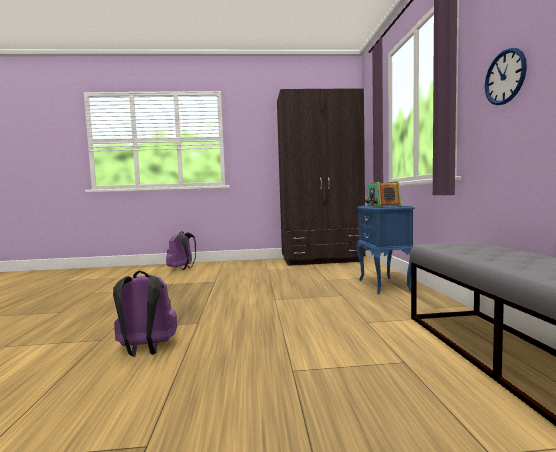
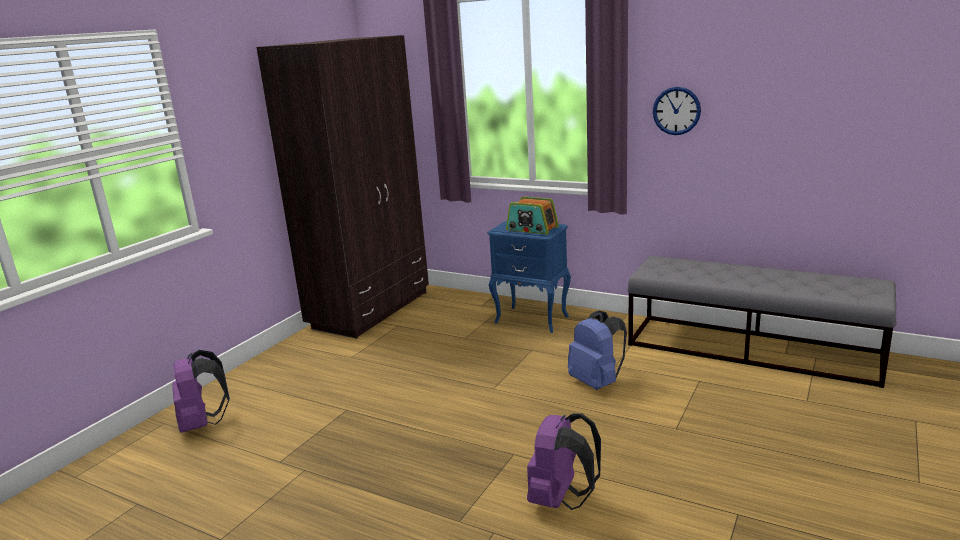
camera: 55 degrees left, 15 degrees up
none -> blue backpack [568,310,627,390]

